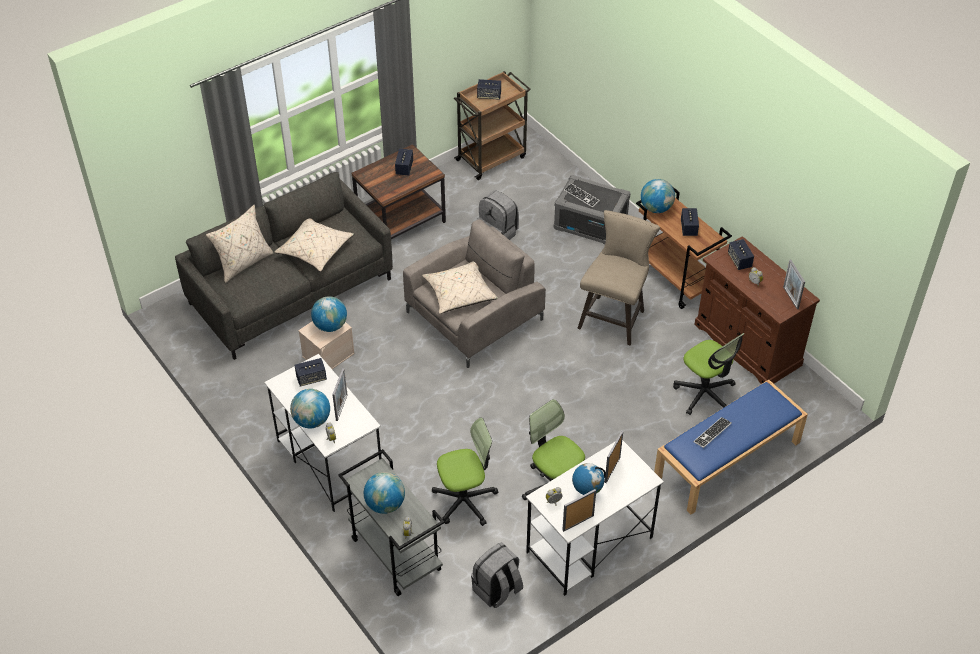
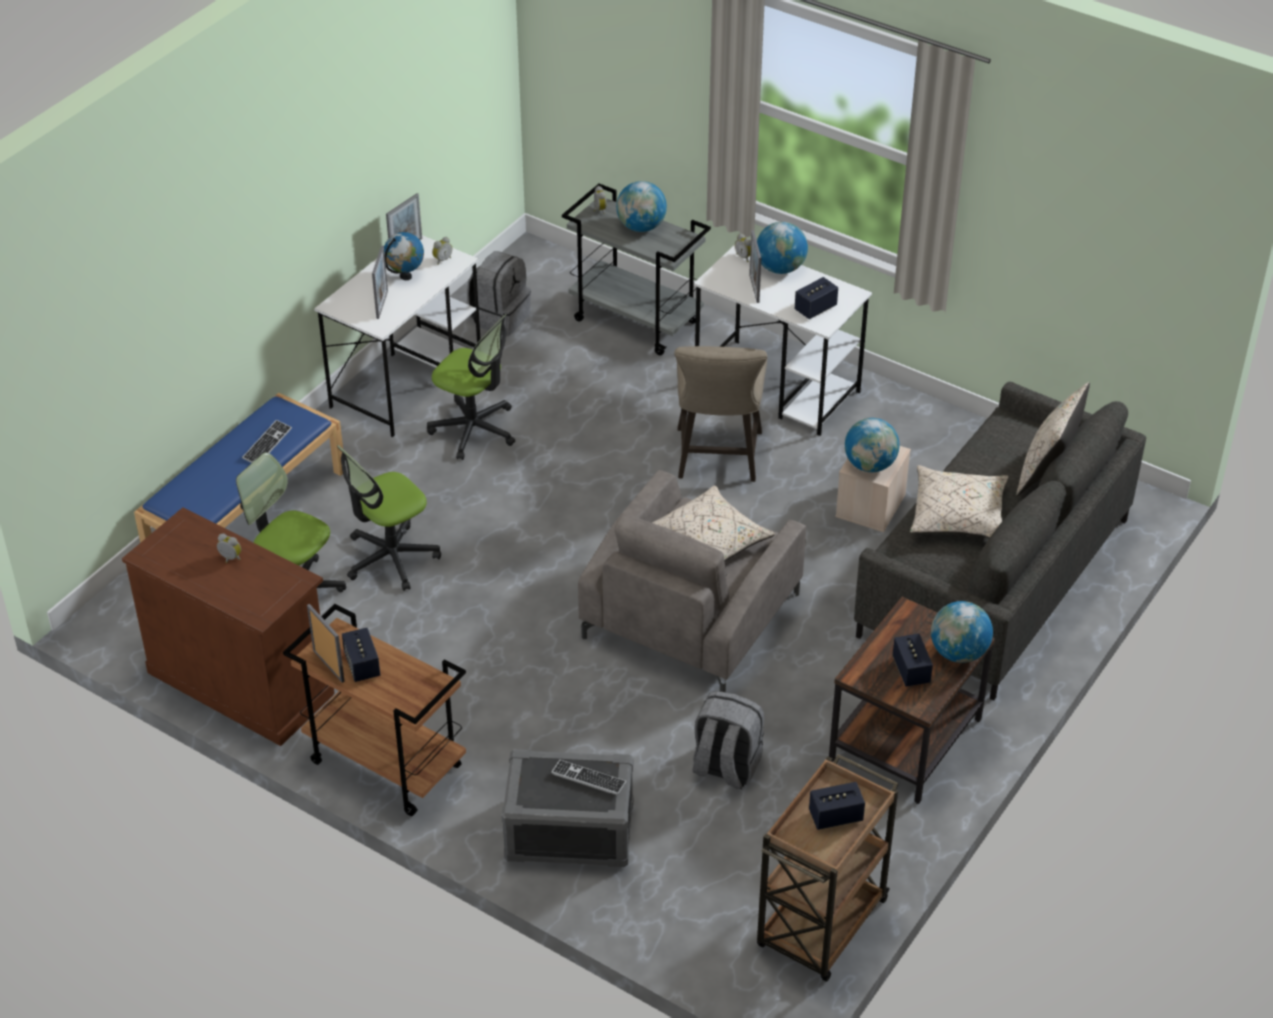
camera: 160 degrees right, 5 degrees down
office chair [432,417,498,526] -> office chair moved to [337,445,441,591]
beige stool [577,210,660,345] -> beige stool moved to [674,346,767,482]
globe [641,179,675,213] -> globe moved to [931,601,993,663]
speaker [728,239,754,270] -> none
picture frame [783,260,805,309] -> picture frame moved to [307,604,345,683]

